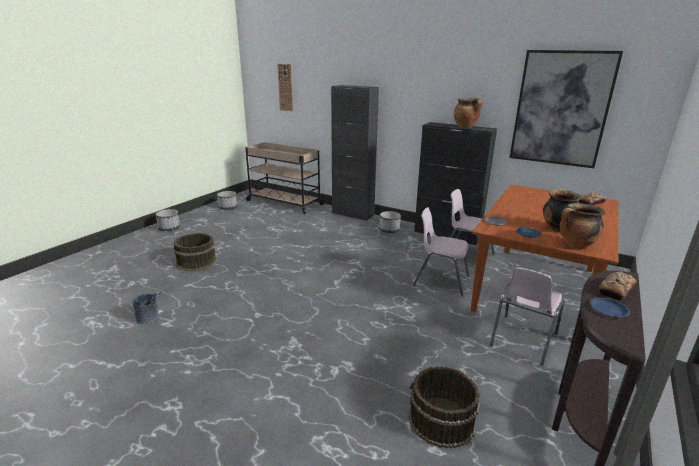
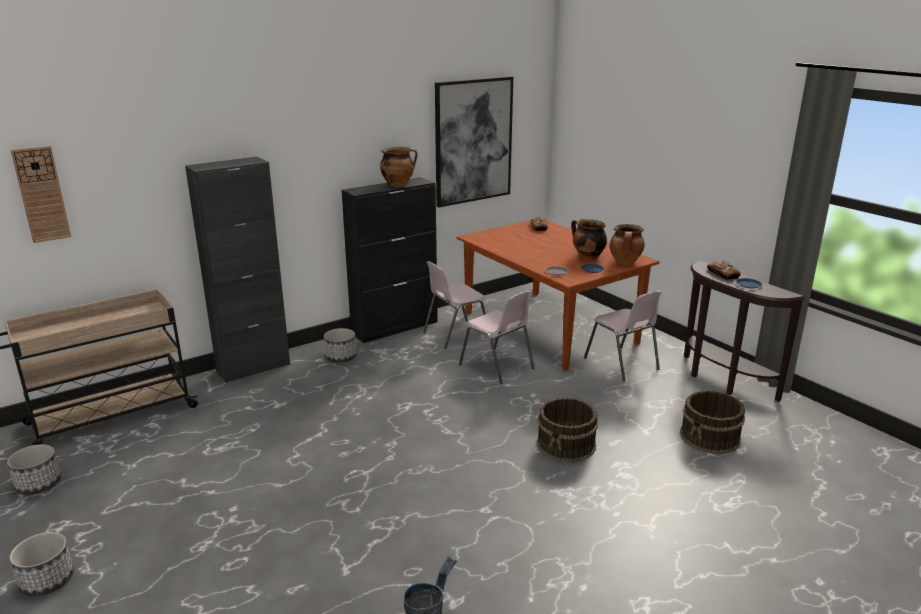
camera: 65 degrees left, 0 degrees up
brown bucket [174,233,217,271] -> brown bucket moved to [537,397,598,462]
pink chair [413,207,469,296] -> pink chair turned 90 degrees counterclockwise [459,291,534,384]

